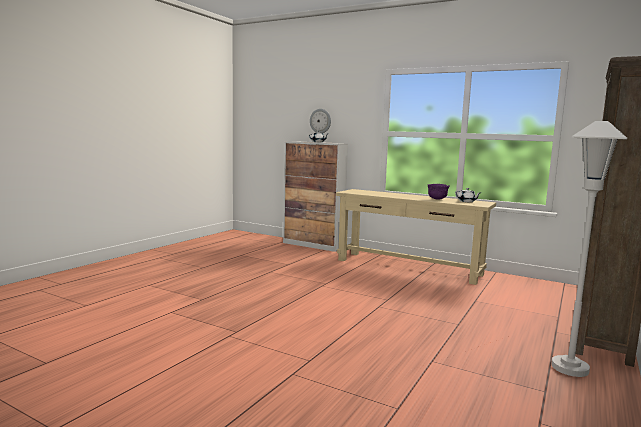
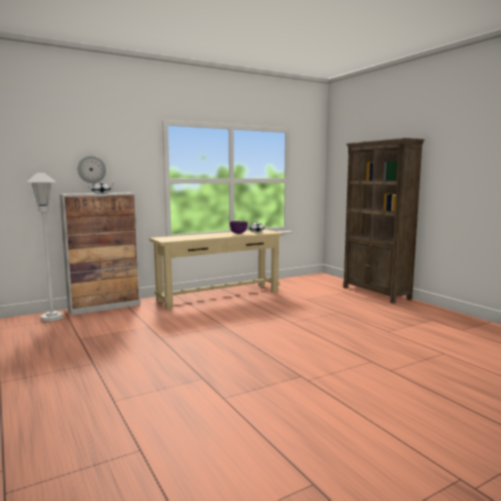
camera: 60 degrees left, 0 degrees up
white floor lamp [551,121,627,377] -> white floor lamp moved to [27,173,63,321]

